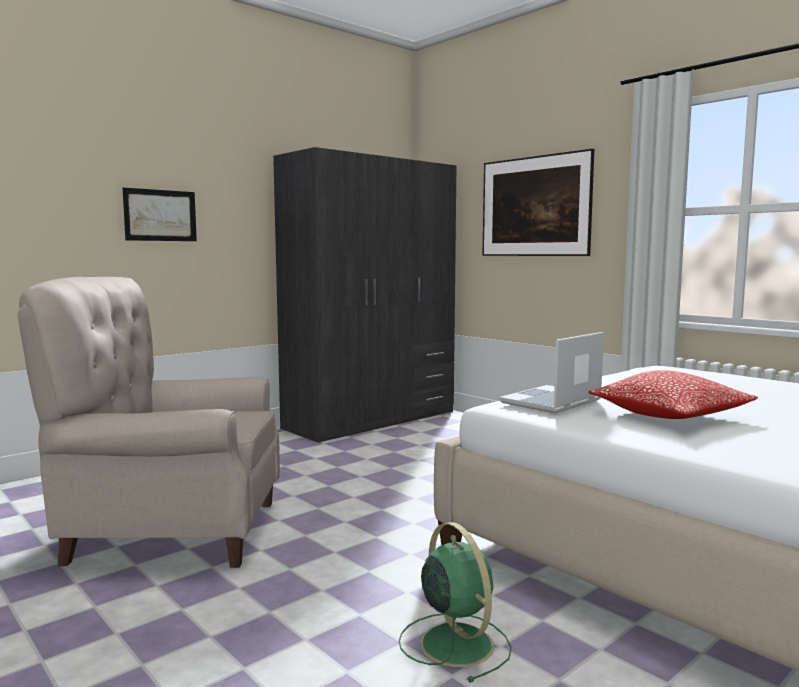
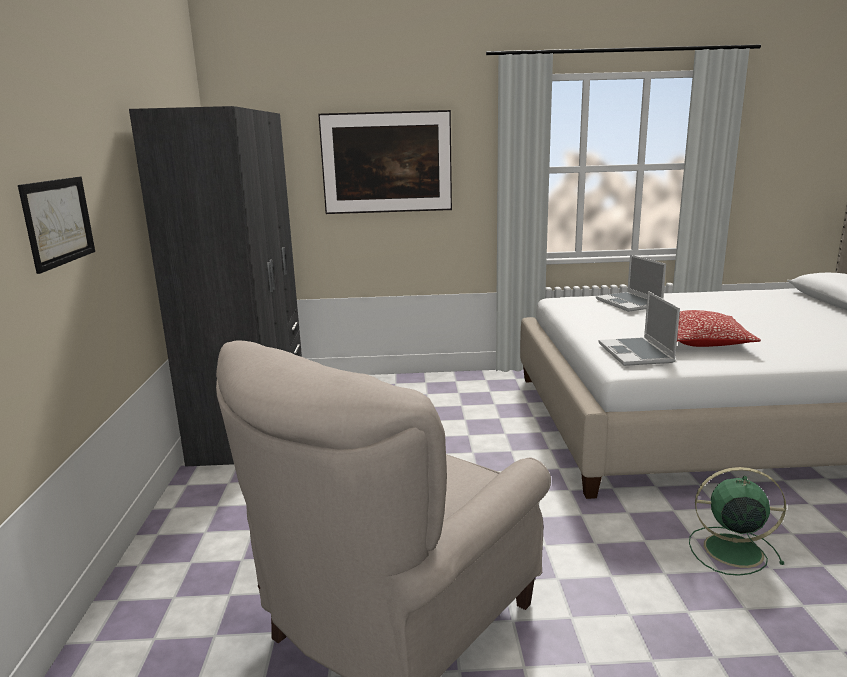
camera: 50 degrees left, 10 degrees up
none -> laptop [596,255,666,312]

